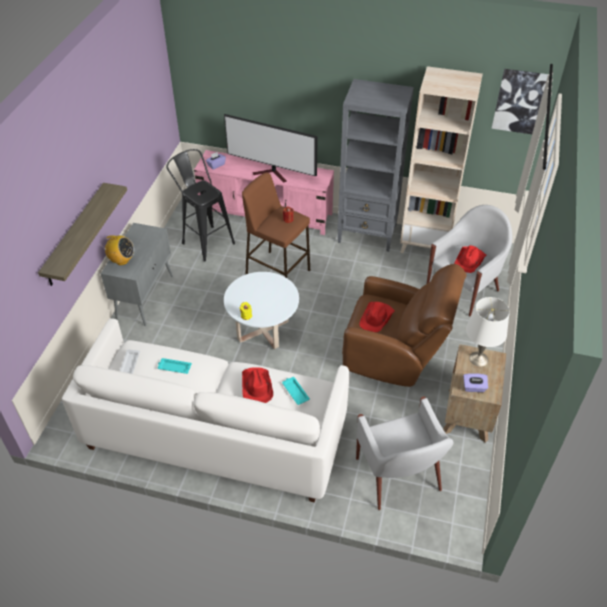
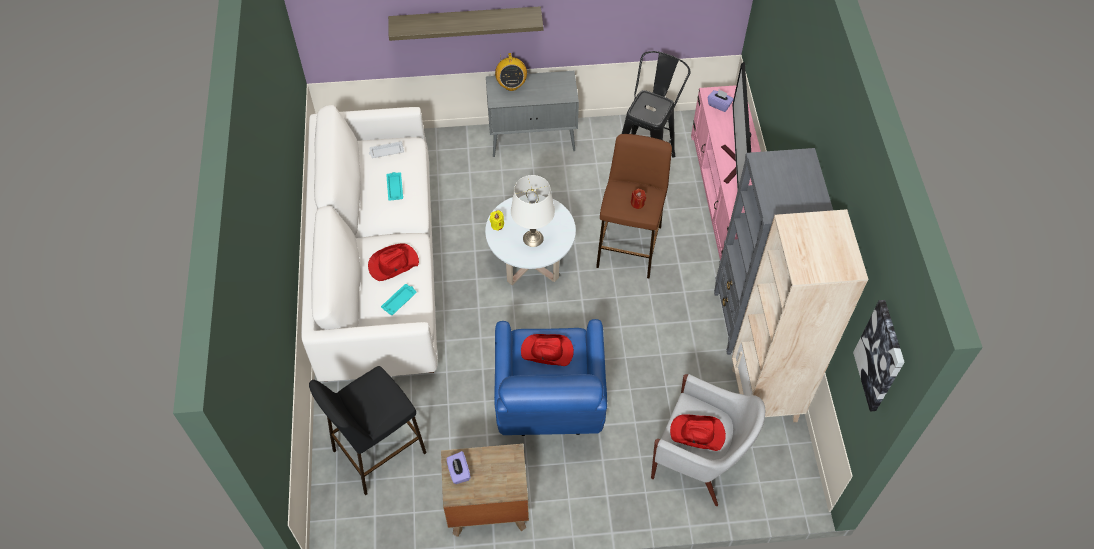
camera: 70 degrees right, 10 degrees up
brown armchair [342,264,467,387] -> blue armchair [494,319,607,436]
white armchair [356,396,454,510] -> black stool [309,366,427,495]
white table lamp [466,297,510,367] -> white table lamp moved to [511,175,555,247]

